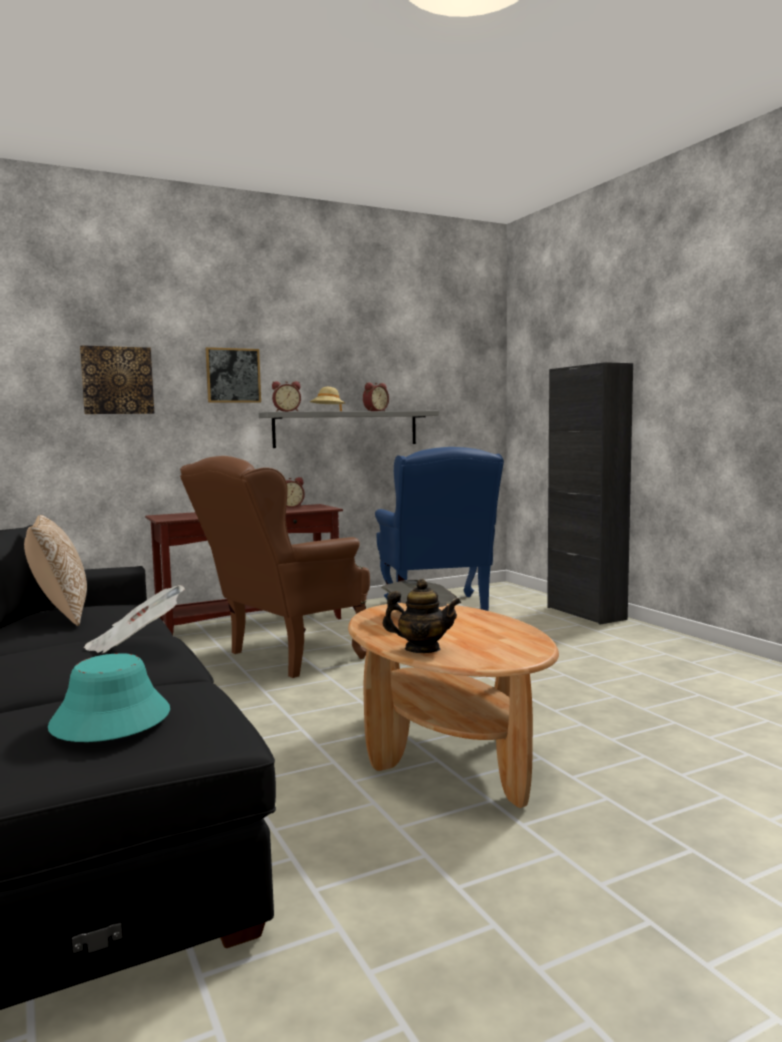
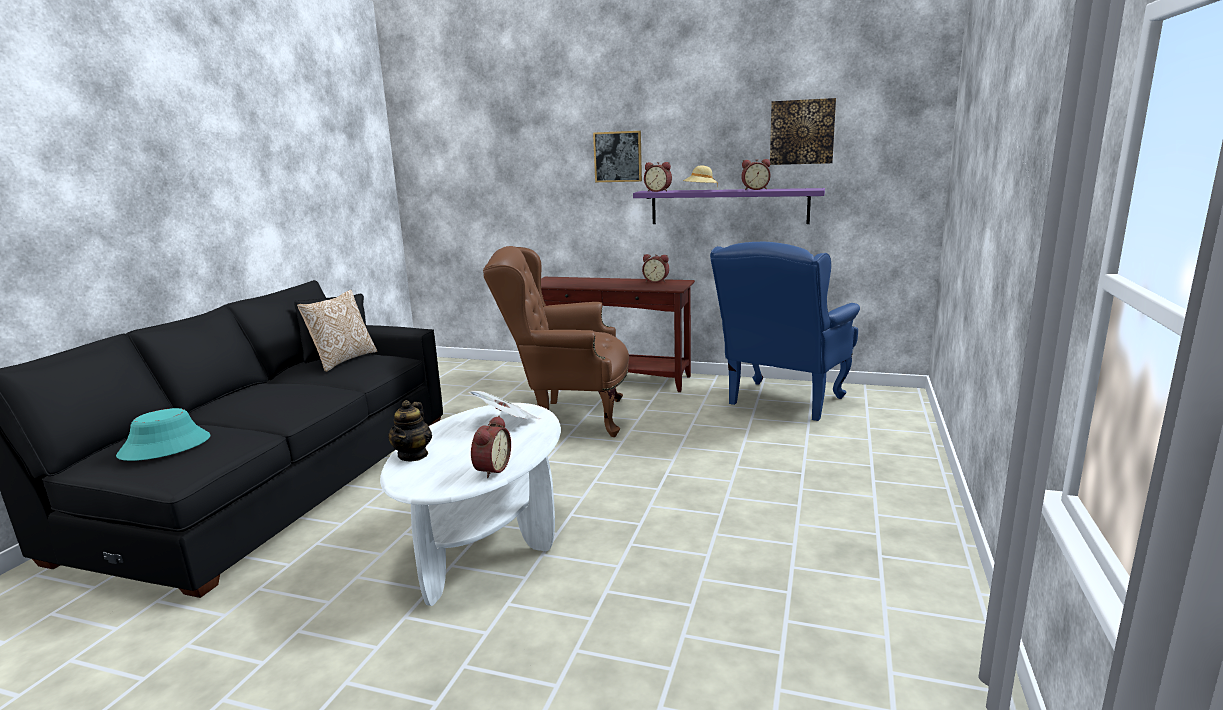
camera: 45 degrees right, 10 degrees up
picture [80,345,154,414] -> picture moved to [770,98,836,165]
newspaper [84,585,185,653] -> none
grey shelf [259,411,439,448] -> purple shelf [633,188,825,224]
brown coffee table [348,603,559,808] -> white coffee table [380,403,561,606]
teapot [383,579,461,653] -> teapot turned 45 degrees clockwise [388,400,432,461]
black cabinet [547,362,633,625] -> none
none -> alarm clock [471,416,511,478]

